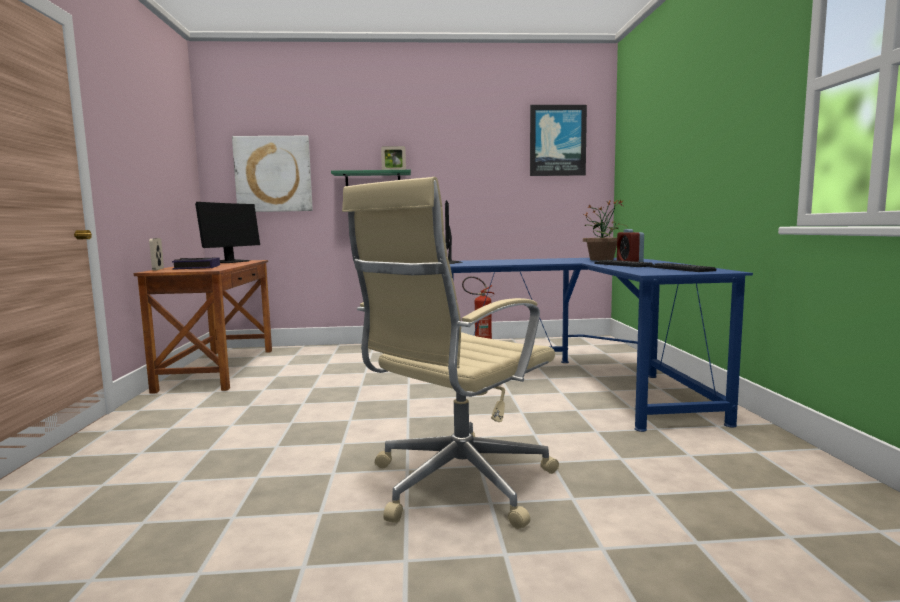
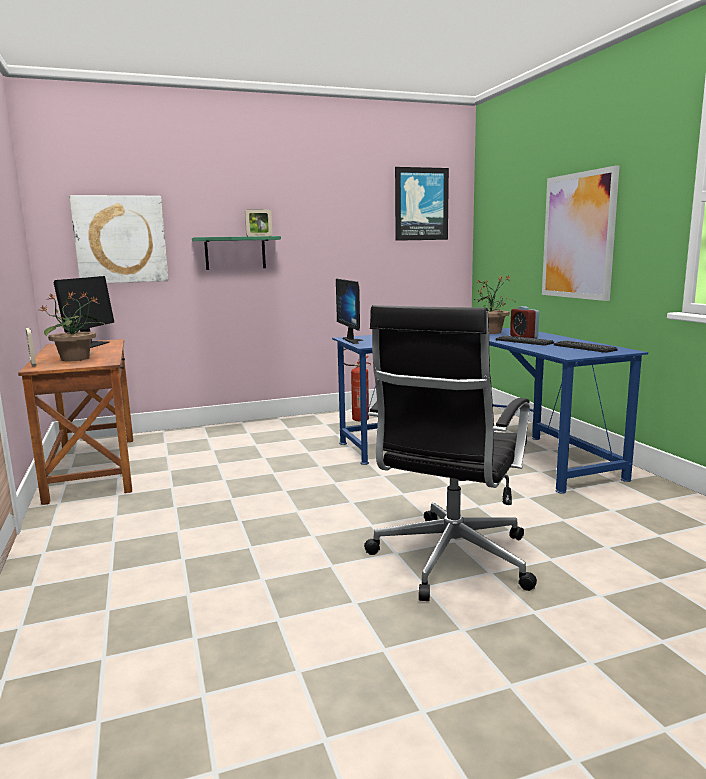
camera: 15 degrees left, 5 degrees up
book [172,257,220,270] -> potted plant [40,291,105,361]
beige office chair [342,177,559,529] -> black office chair [364,305,537,601]
none -> picture [542,165,620,301]

